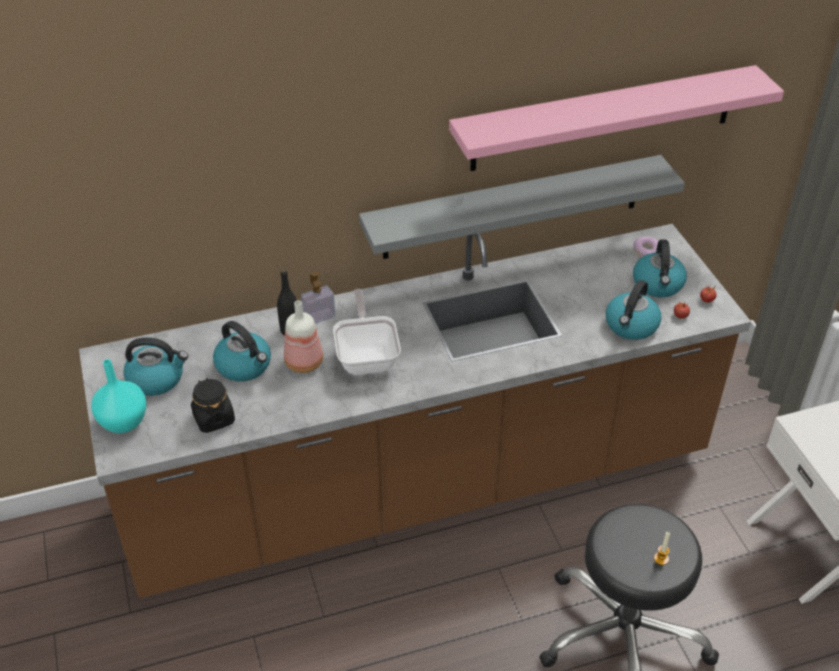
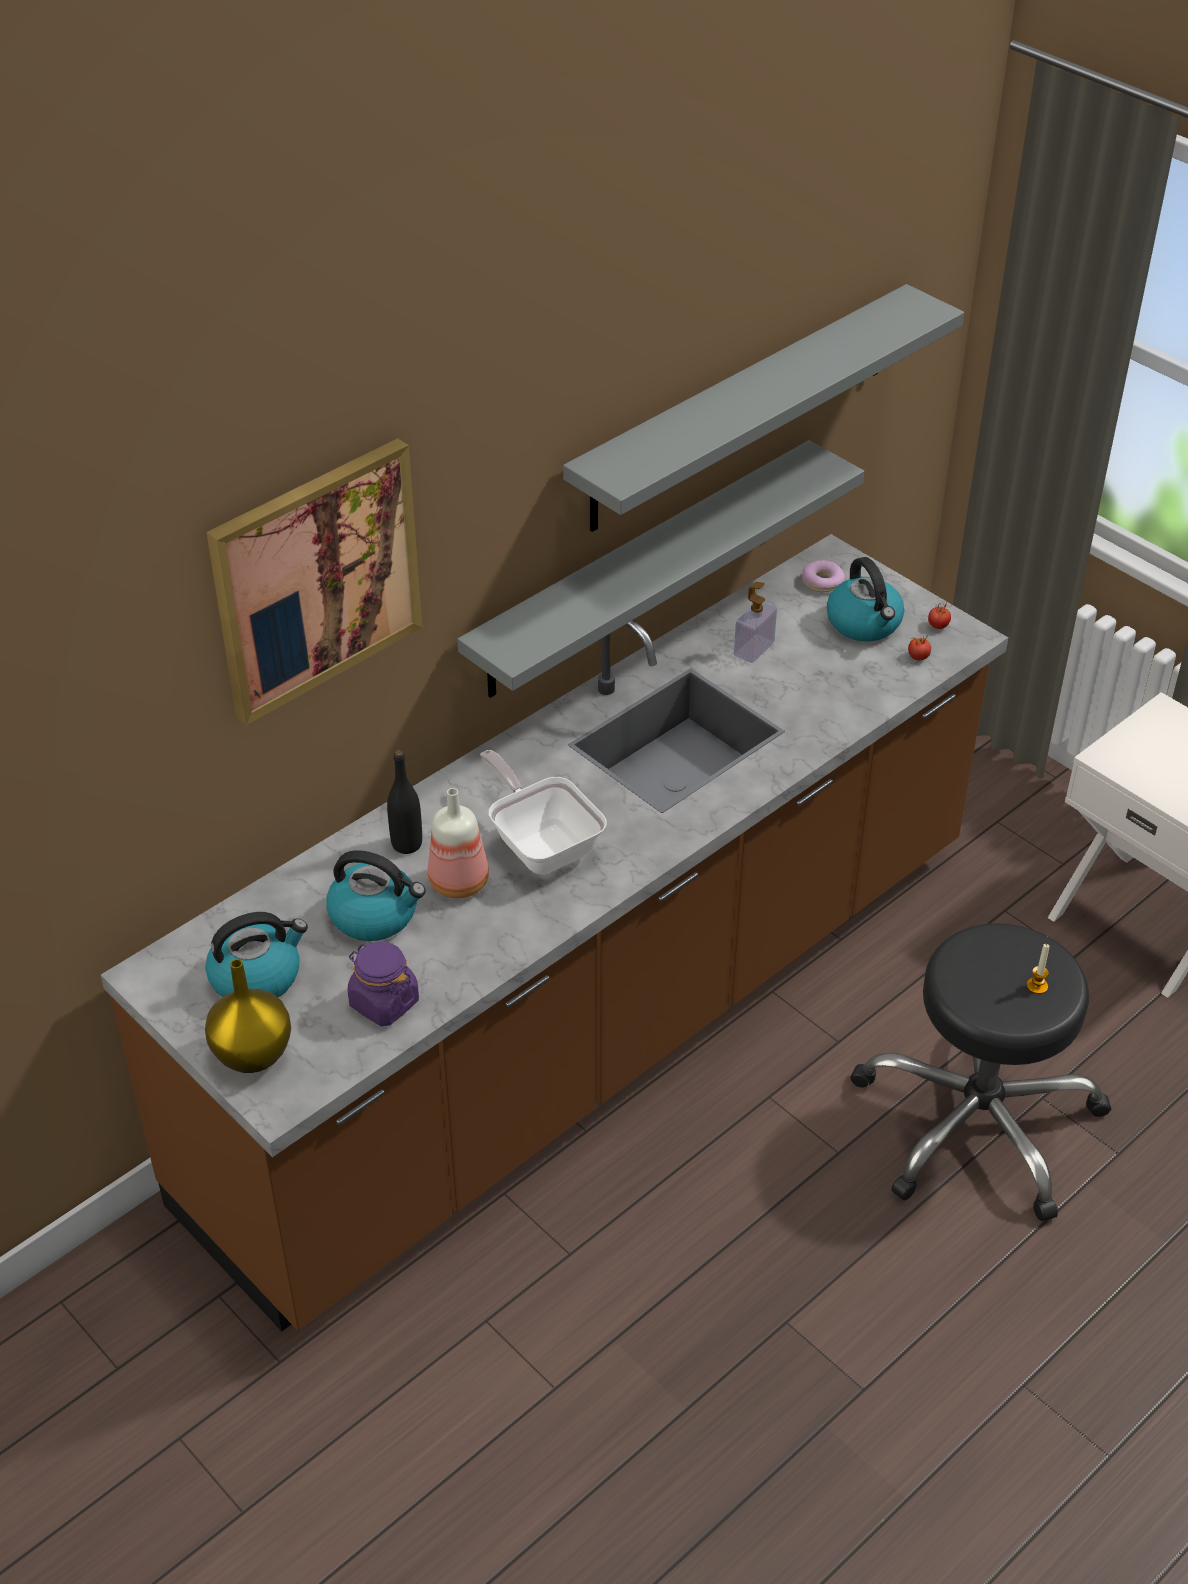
camera: 25 degrees left, 0 degrees up
turquoise vase [91,359,147,433] -> yellow vase [205,959,291,1073]
black jar [191,378,235,433] -> purple jar [348,942,419,1026]
soap dispenser [301,272,335,324] -> soap dispenser moved to [734,582,777,663]
pink shelf [449,65,784,171] -> grey shelf [563,284,964,532]
kettle [606,280,661,340] -> none
none -> picture [206,438,422,725]

